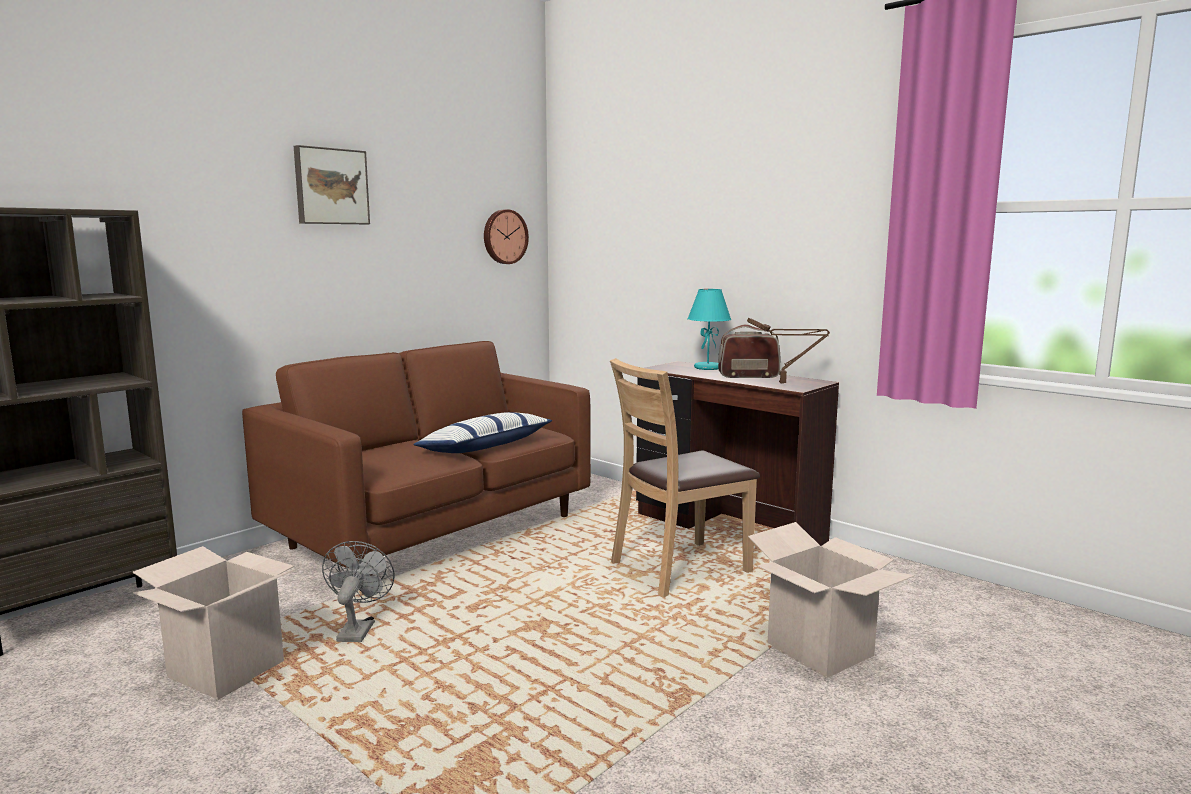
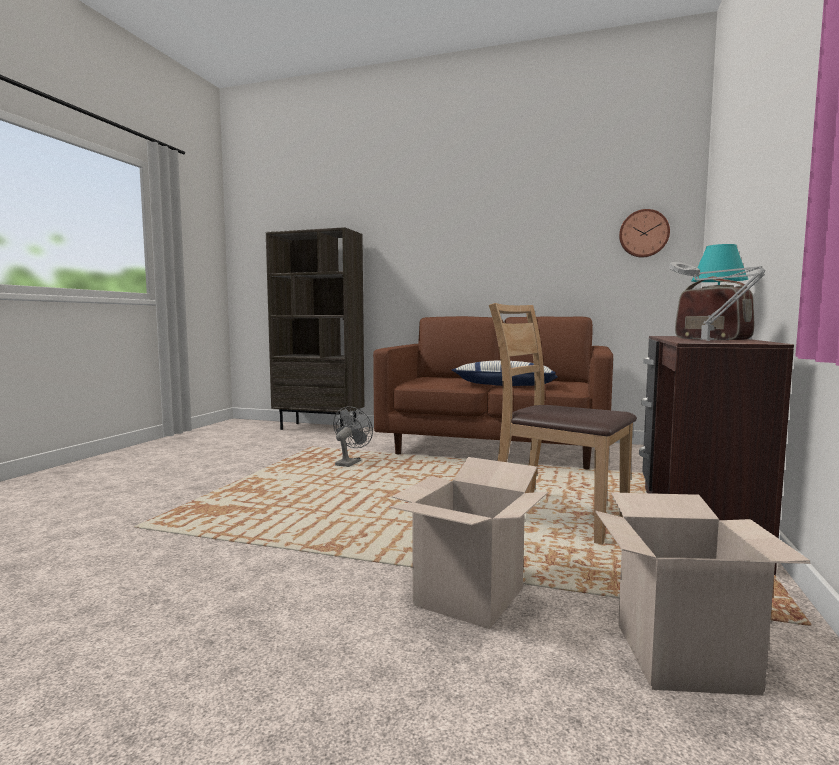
camera: 65 degrees right, 5 degrees down
cardboard box [133,546,299,700] -> cardboard box moved to [595,492,811,696]
picture [294,145,370,224] -> none
grey fan [322,541,394,642] -> grey fan turned 45 degrees counterclockwise [333,406,373,467]
brown table lamp [747,318,830,384] -> grey table lamp [669,262,765,341]

